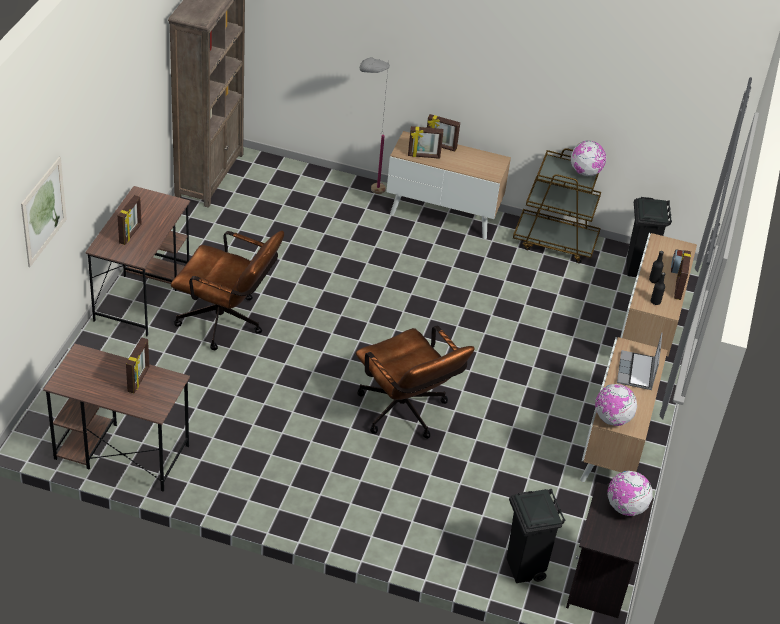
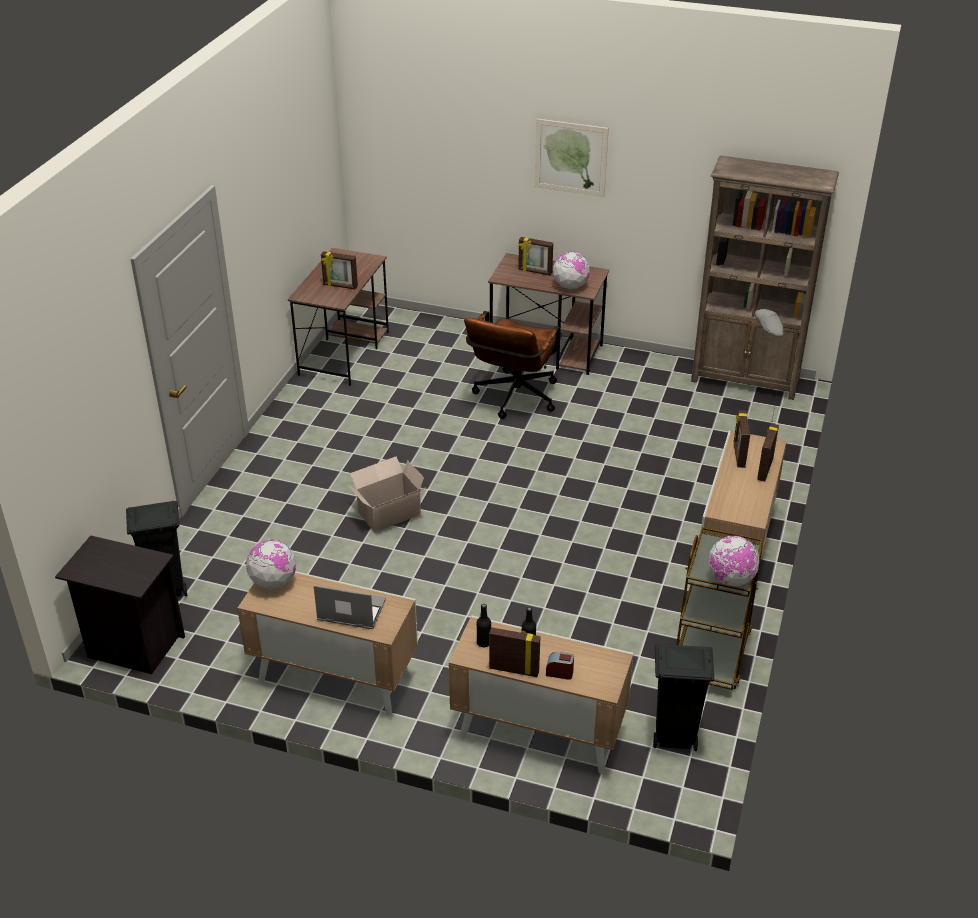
camera: 95 degrees right, 5 degrees down
picture [21,157,67,267] -> picture moved to [535,119,609,197]
brown office chair [356,325,475,439] -> cardboard box [347,456,426,532]
globe [608,471,652,516] -> globe moved to [553,251,590,289]

